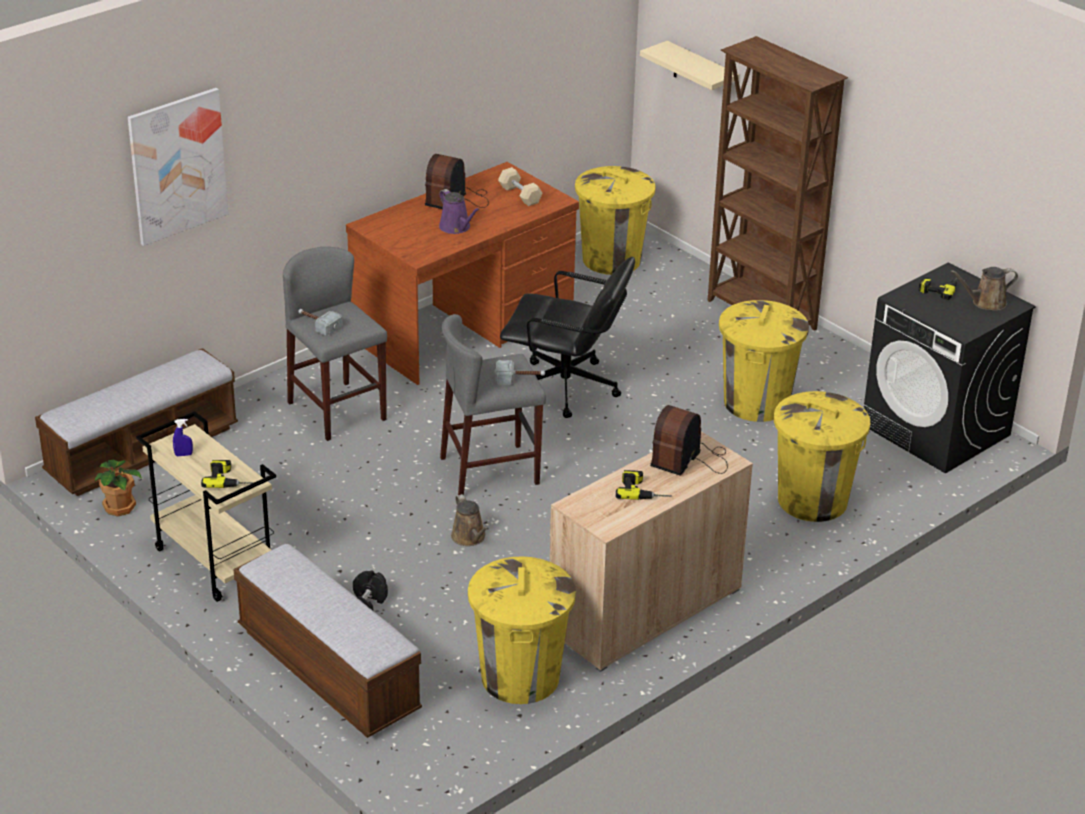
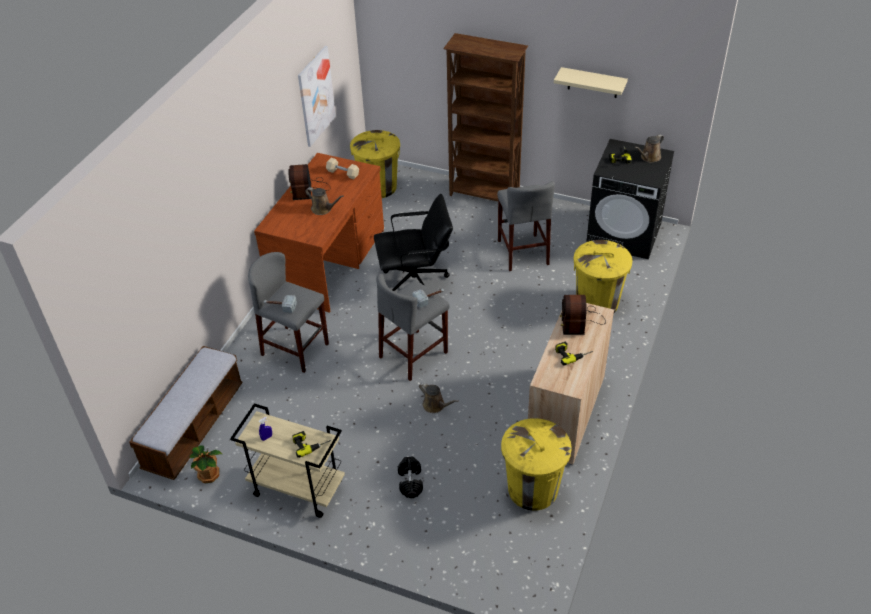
camera: 25 degrees left, 10 degrees up
picture [128,88,228,246] -> picture moved to [298,46,336,147]
bench [233,544,422,738] -> none
purple watering can [439,189,480,234] -> brown watering can [305,187,344,215]
beige shelf [640,41,739,90] -> beige shelf moved to [554,67,628,98]
yellow trash can [719,300,809,422] -> grey stool [497,181,555,271]

